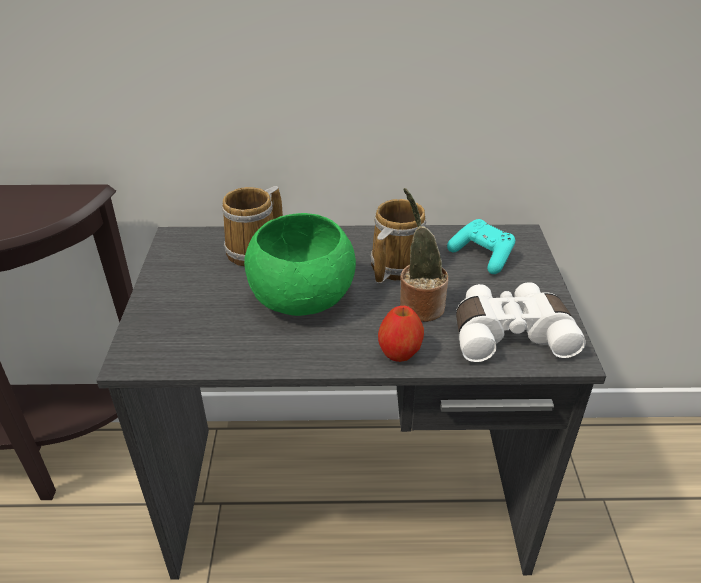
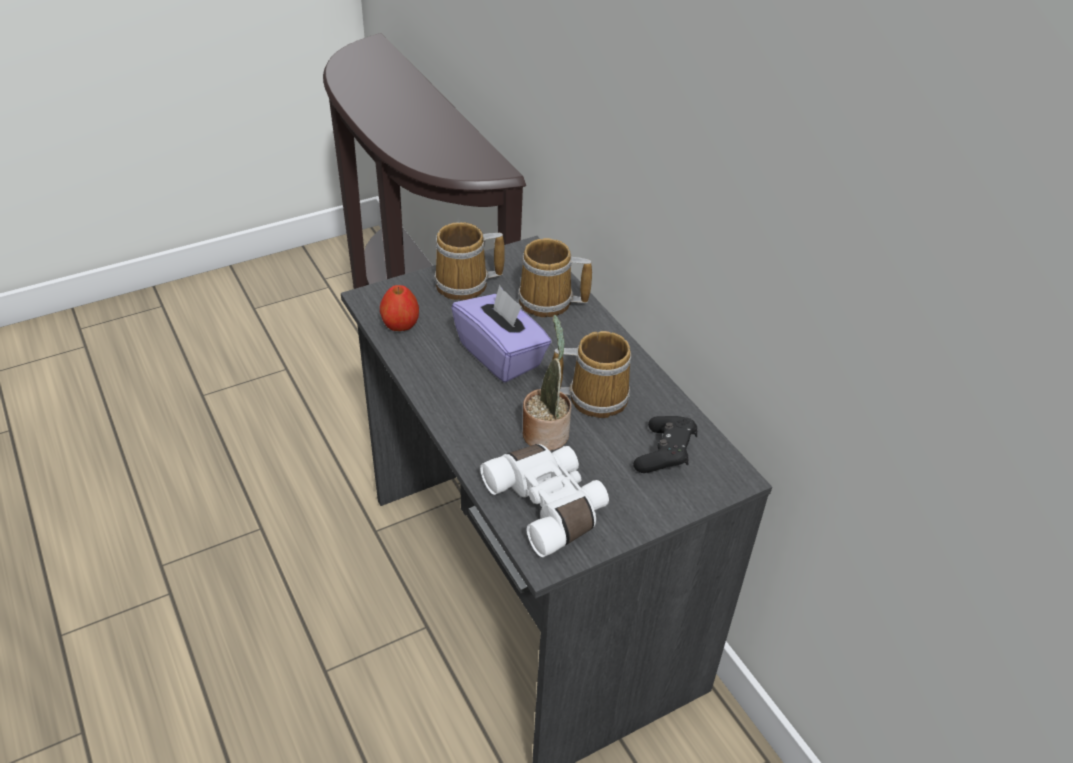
camera: 60 degrees right, 5 degrees up
green bowl [244,213,356,316] -> purple tissue box [451,285,552,383]
apple [378,306,424,362] -> apple moved to [380,285,419,331]
turquoise game controller [447,219,515,274] -> black game controller [633,416,697,473]
none -> mug [434,222,505,300]

